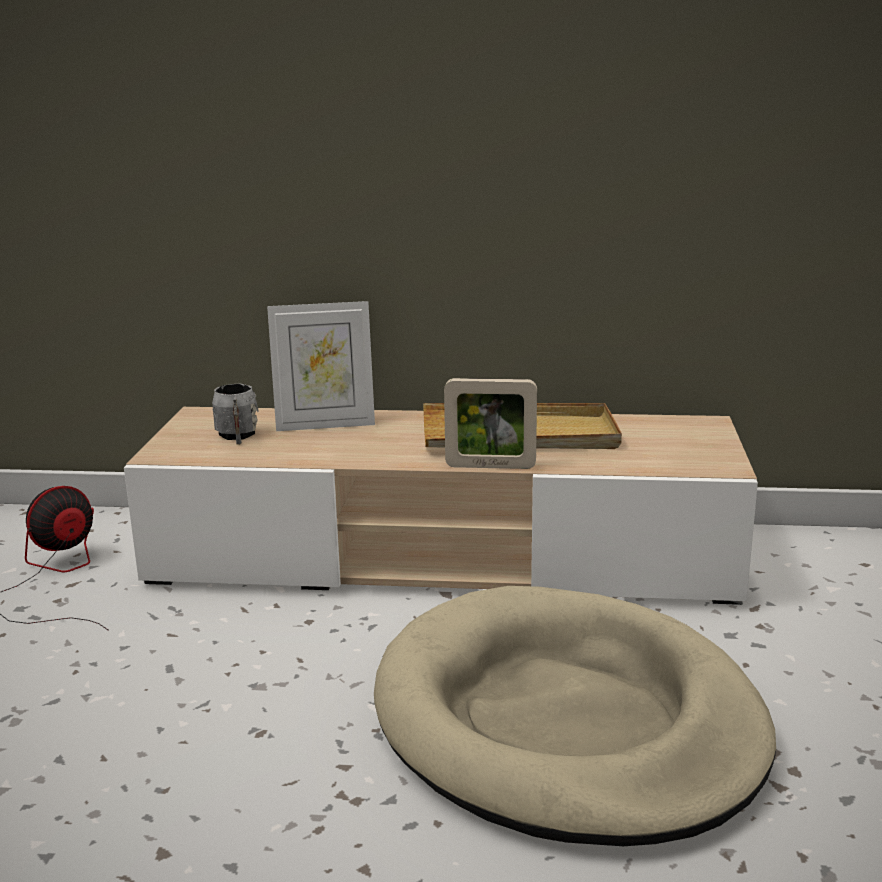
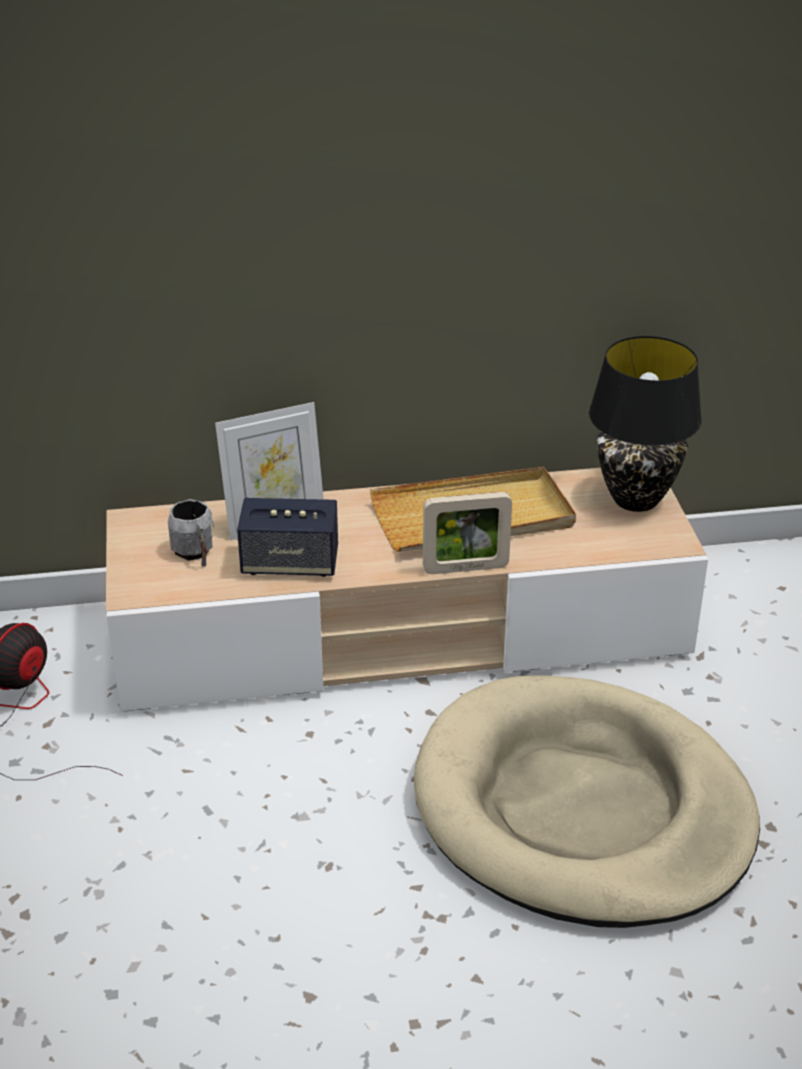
camera: 15 degrees left, 15 degrees up
none -> speaker [237,498,338,577]
none -> black table lamp [589,336,702,512]

